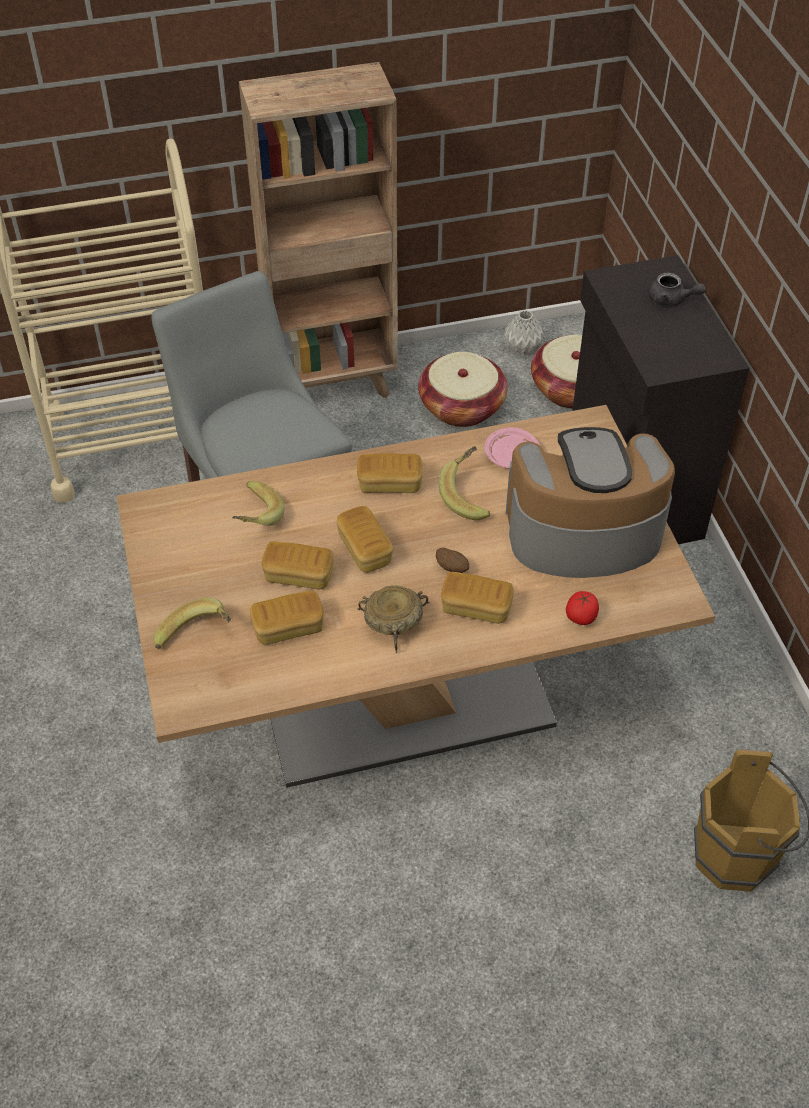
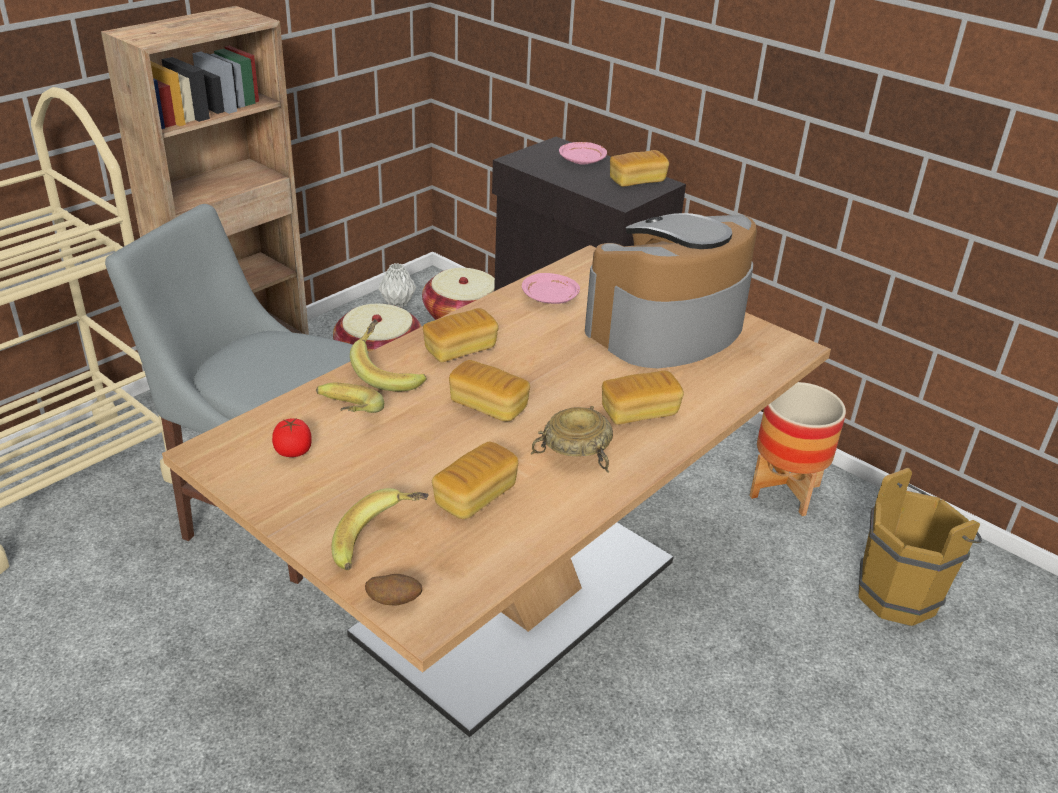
camera: 35 degrees left, 15 degrees down
bread [262,541,333,589] -> bread moved to [610,150,669,187]
potato [436,548,469,573] -> potato moved to [365,574,422,605]
banana [439,446,490,520] -> banana moved to [350,319,427,391]
tomato [566,591,599,625] -> tomato moved to [272,418,312,457]
grey teapot [648,273,706,307] -> pink plate [559,142,607,165]
none -> planter [750,382,846,516]

